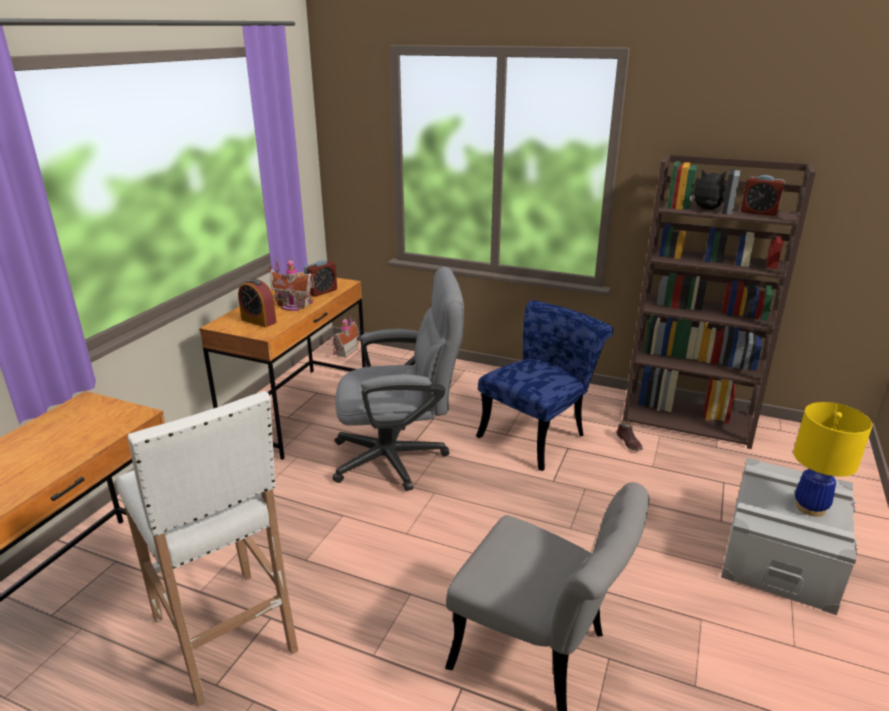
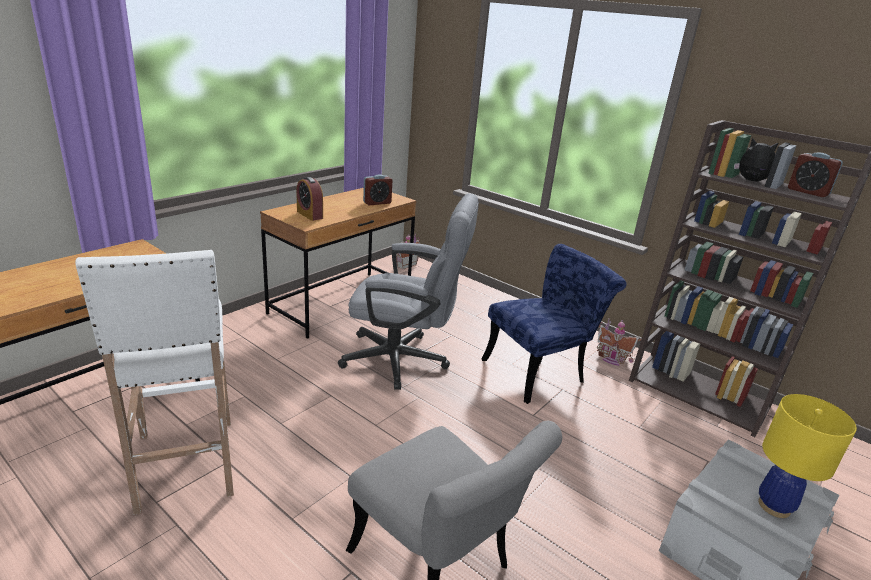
camera: 15 degrees right, 0 degrees up
toy house [268,257,315,311] -> toy house moved to [597,319,641,366]
brown shoe [617,421,643,450] -> none

